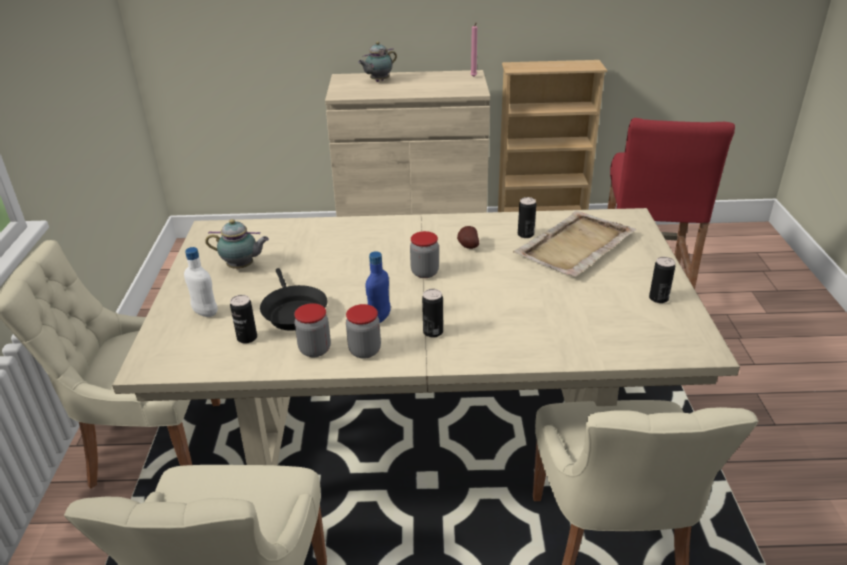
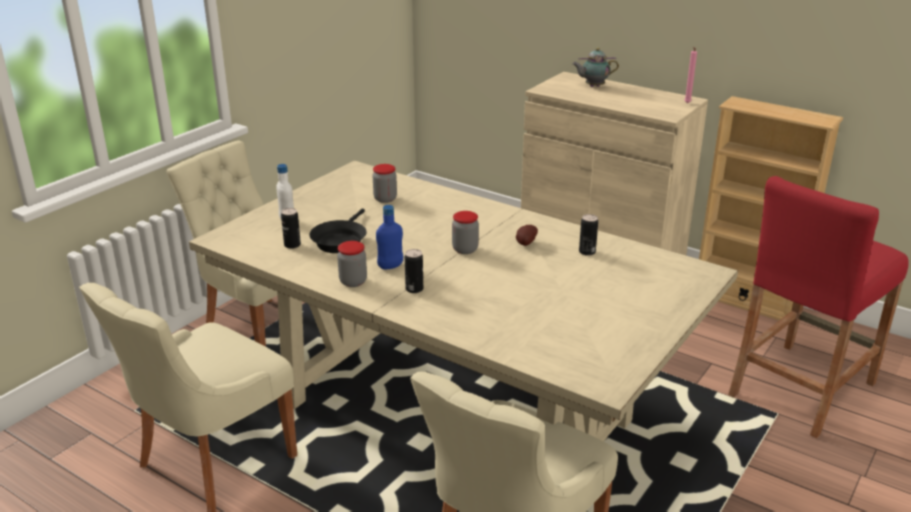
camera: 35 degrees right, 5 degrees down
teapot [205,219,269,269] -> none
jar [294,303,331,357] -> jar moved to [373,164,397,203]
beige tray [513,211,636,277] -> none
can [649,257,675,303] -> none

